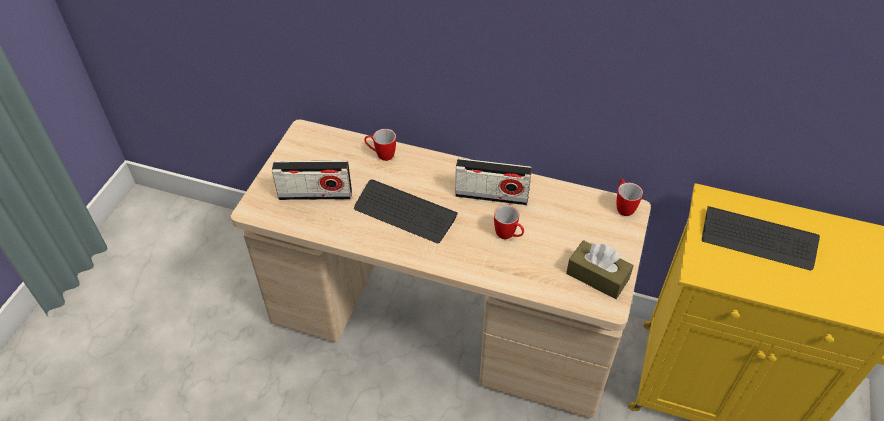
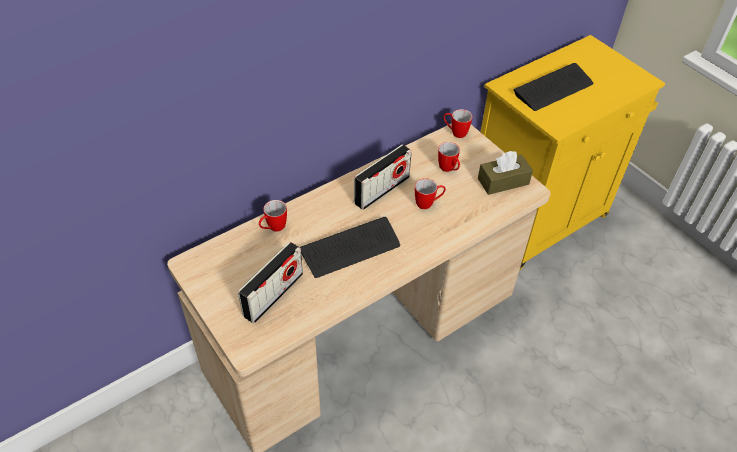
camera: 55 degrees left, 0 degrees up
none -> mug [438,142,460,172]

